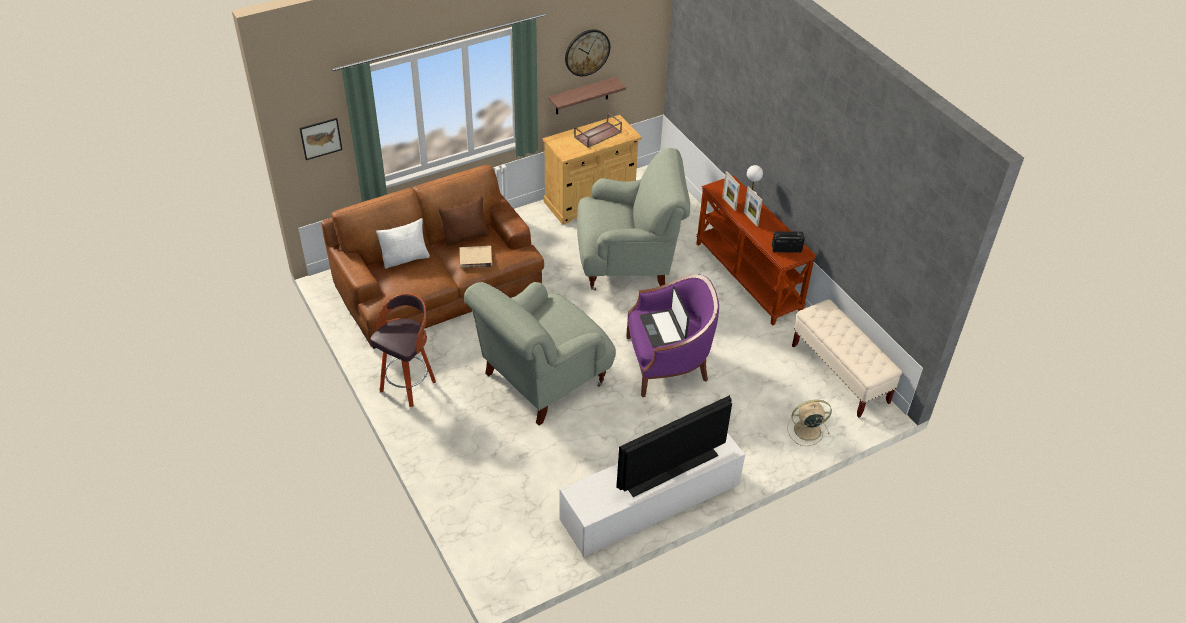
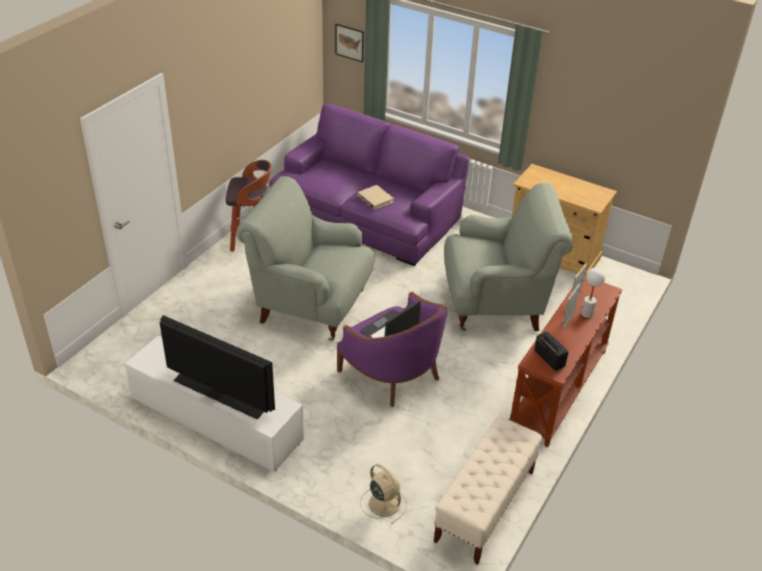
camera: 60 degrees right, 5 degrees down
brown sofa [321,165,544,349] -> purple sofa [269,104,469,266]
white pillow [376,218,430,269] -> none
brown pillow [439,197,489,246] -> none
shelf [548,77,626,114] -> none
wall clock [565,29,610,76] -> none
brown tray [574,112,622,148] -> none
grey armchair [577,148,690,290] -> grey armchair turned 60 degrees counterclockwise [444,183,573,331]

